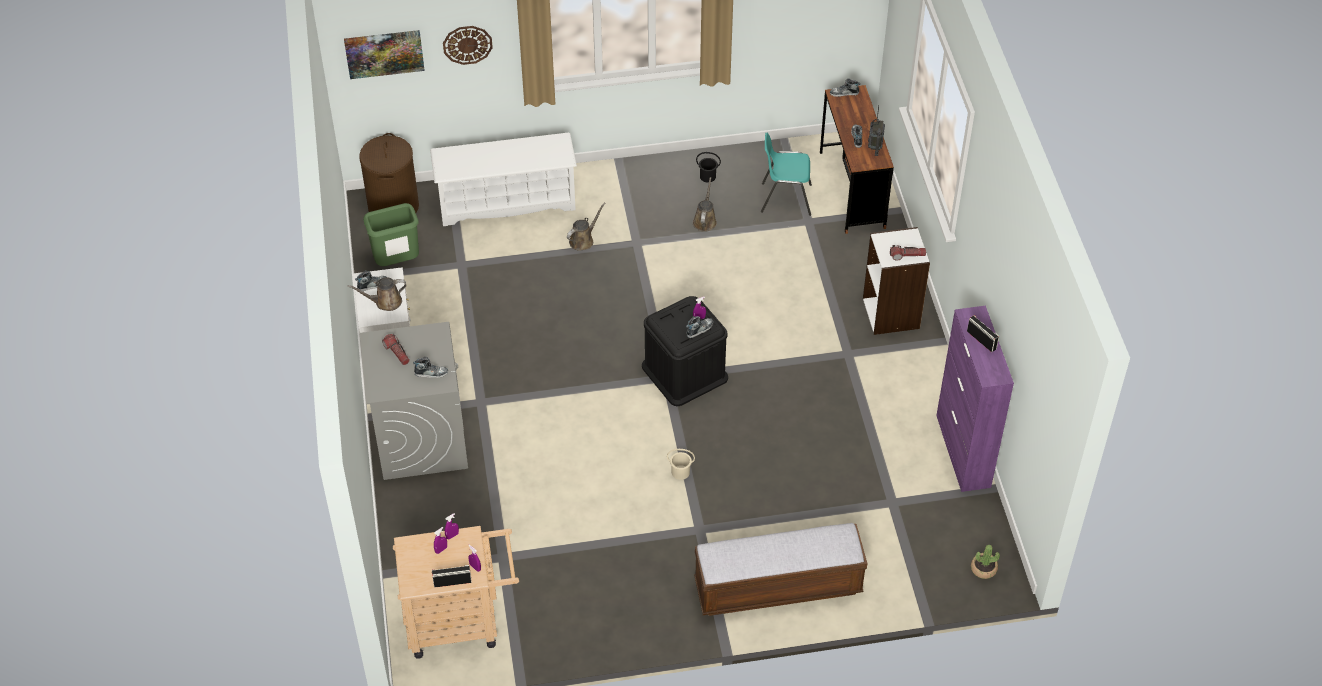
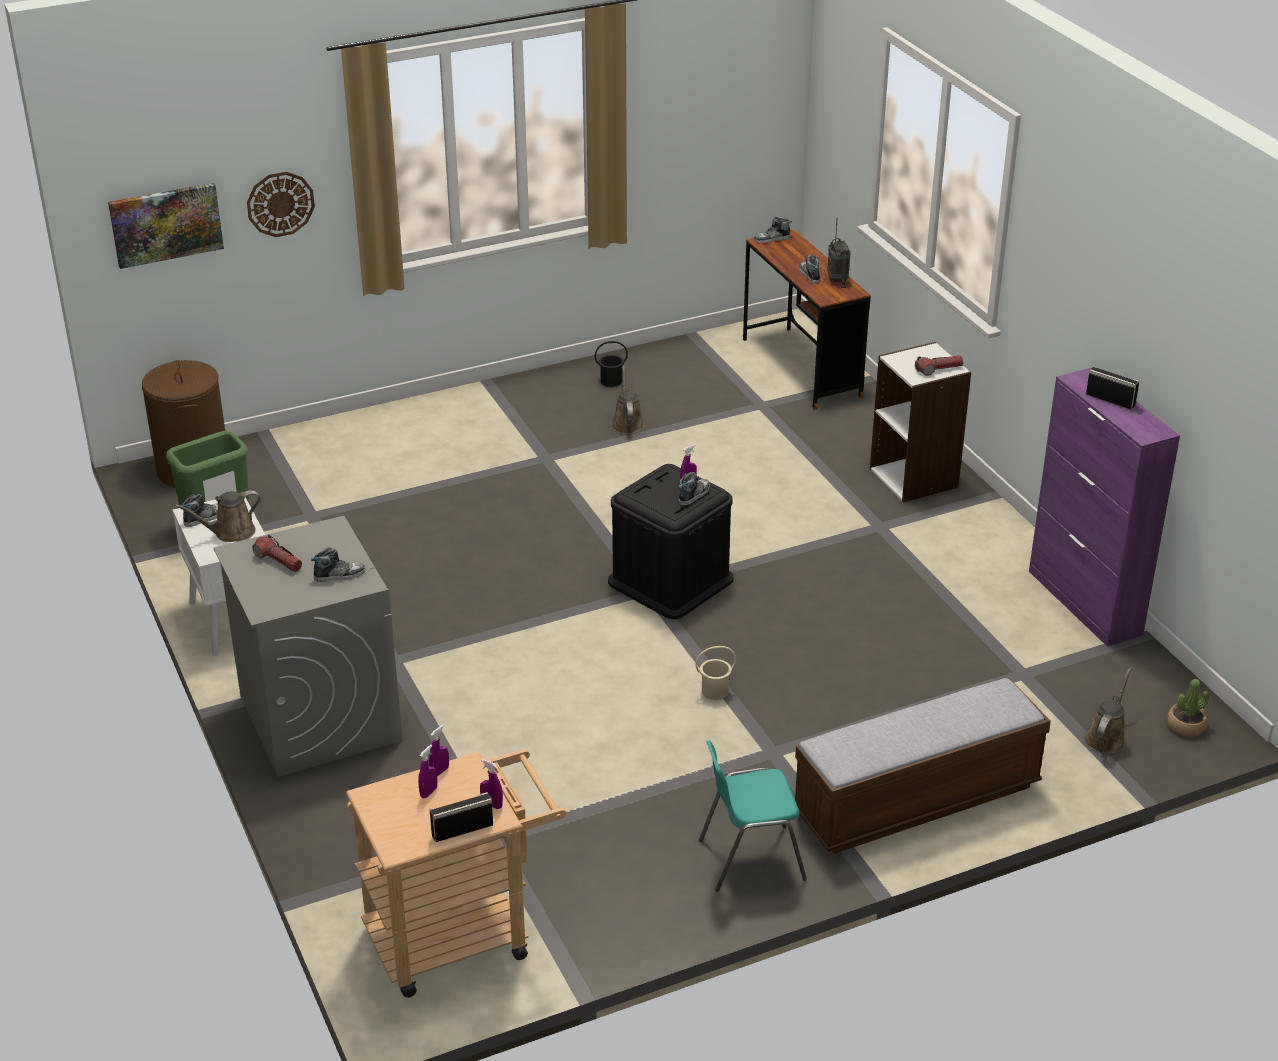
camera: 15 degrees left, 15 degrees down
white shoe rack [430,133,577,226] -> none
brown watering can [567,202,606,251] -> brown watering can moved to [1084,668,1131,754]
turquoise chair [761,133,812,216] -> turquoise chair moved to [699,740,807,892]

